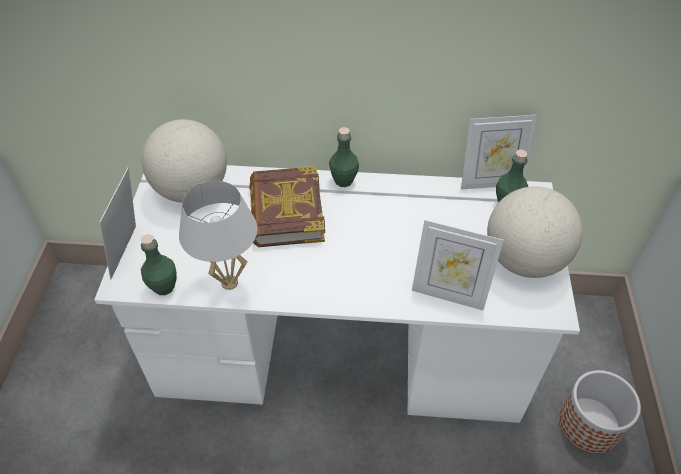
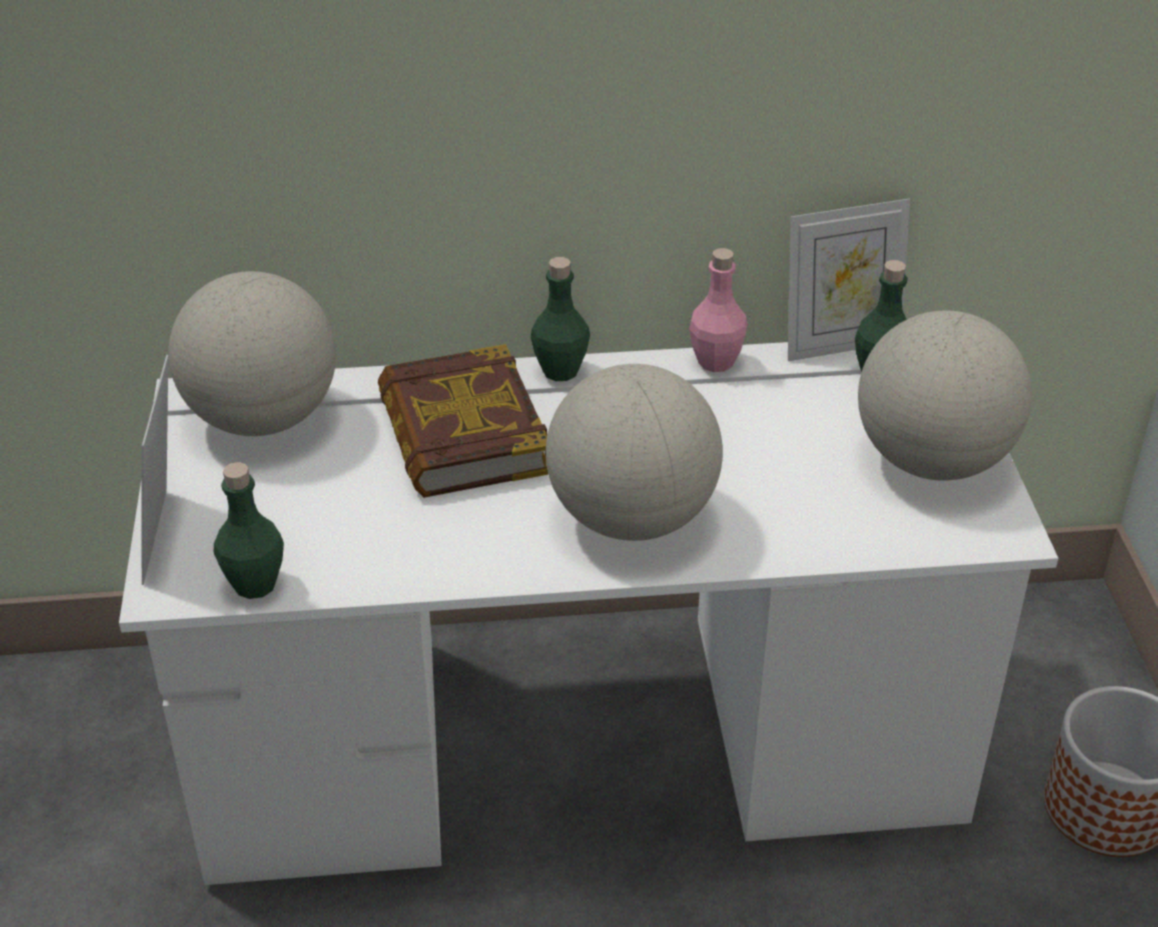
camera: 10 degrees left, 10 degrees down
white table lamp [179,181,258,290] -> none
picture frame [412,220,504,310] -> none
none -> globe [546,364,723,541]
none -> pink bottle [689,248,747,372]

